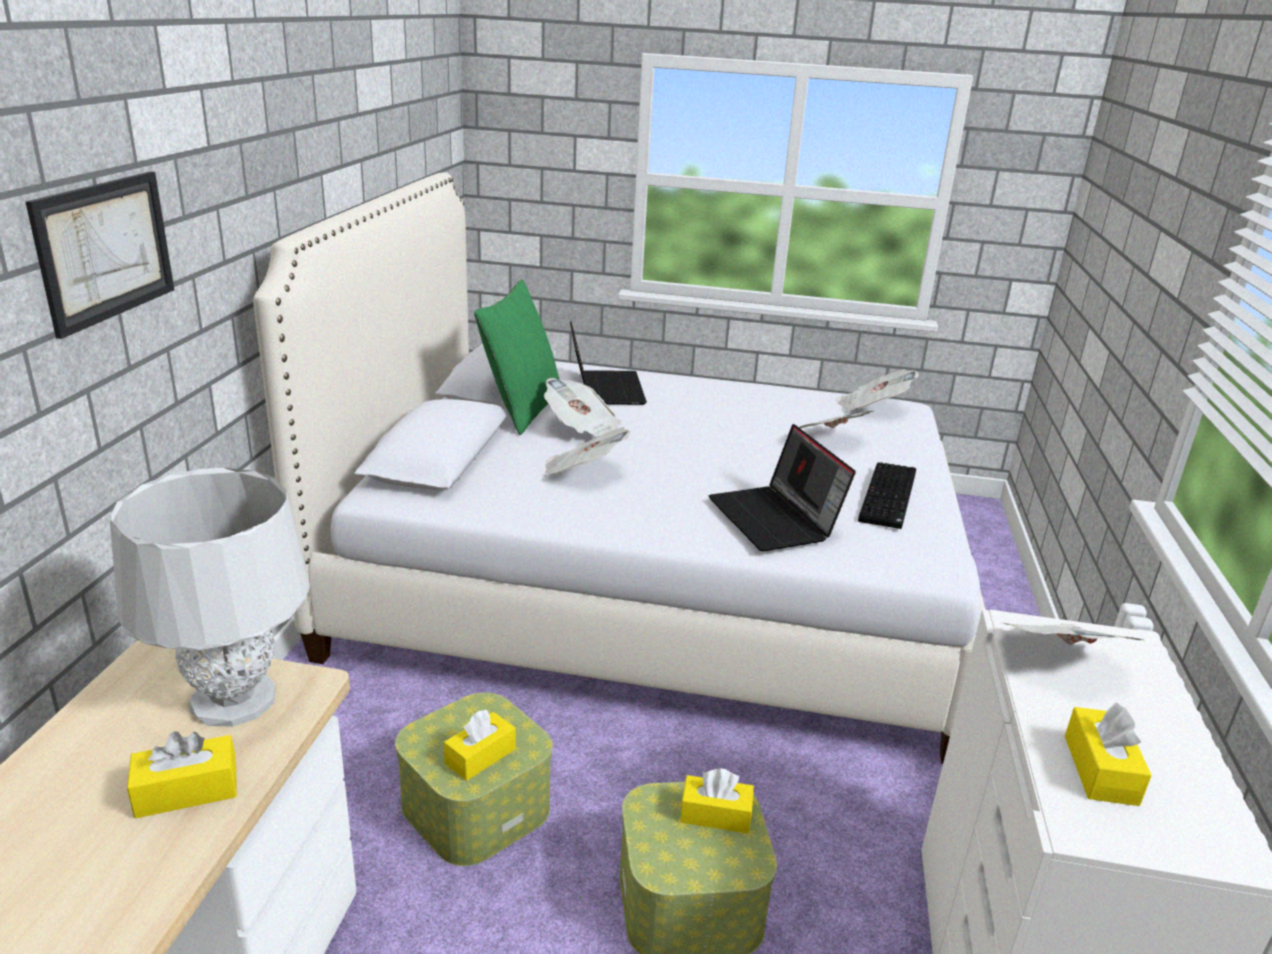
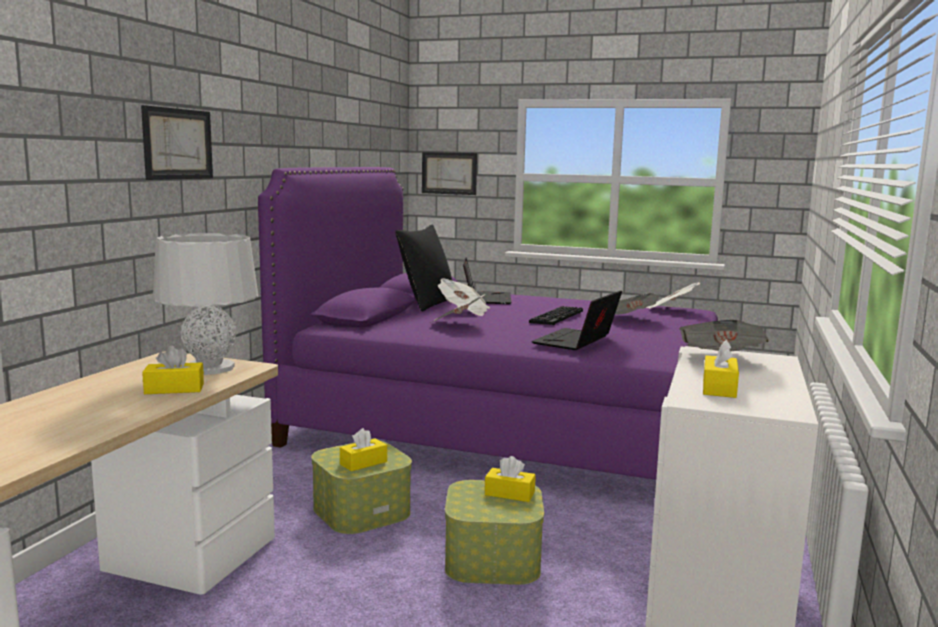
camera: 10 degrees right, 15 degrees down
white bed [253,172,985,763] -> purple bed [258,167,718,480]
green pillow [474,279,560,435] -> black pillow [395,225,452,312]
laptop [709,424,856,551] -> laptop turned 45 degrees clockwise [532,291,622,350]
keyboard [858,462,916,529] -> keyboard moved to [529,306,583,325]
none -> picture [422,152,477,195]

